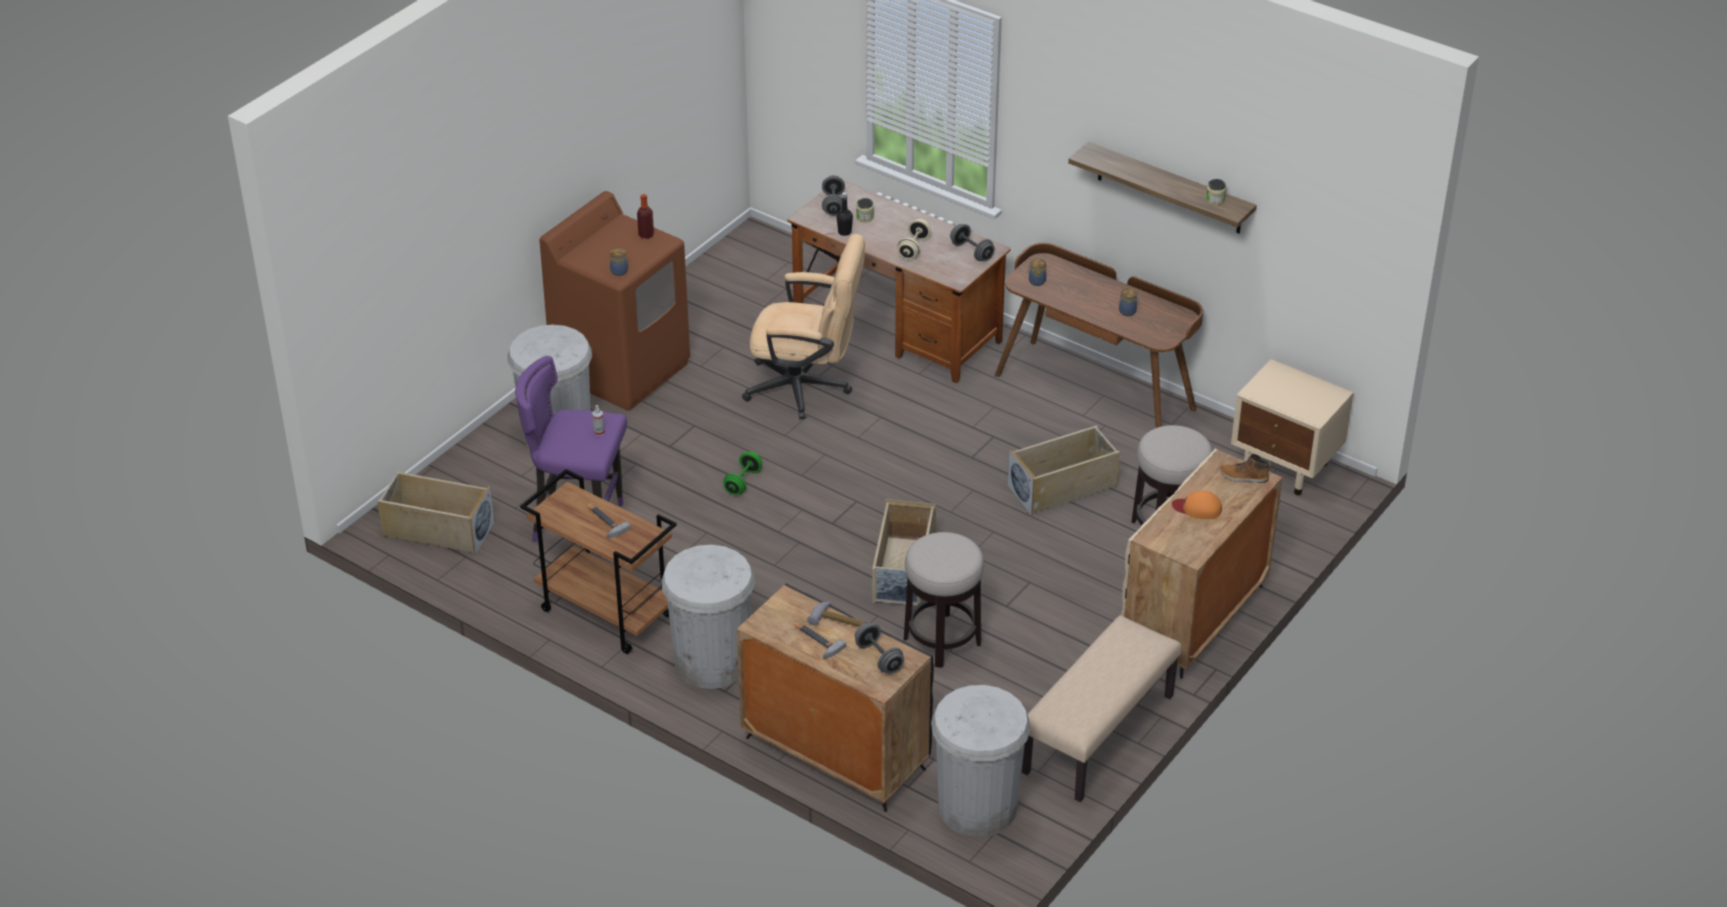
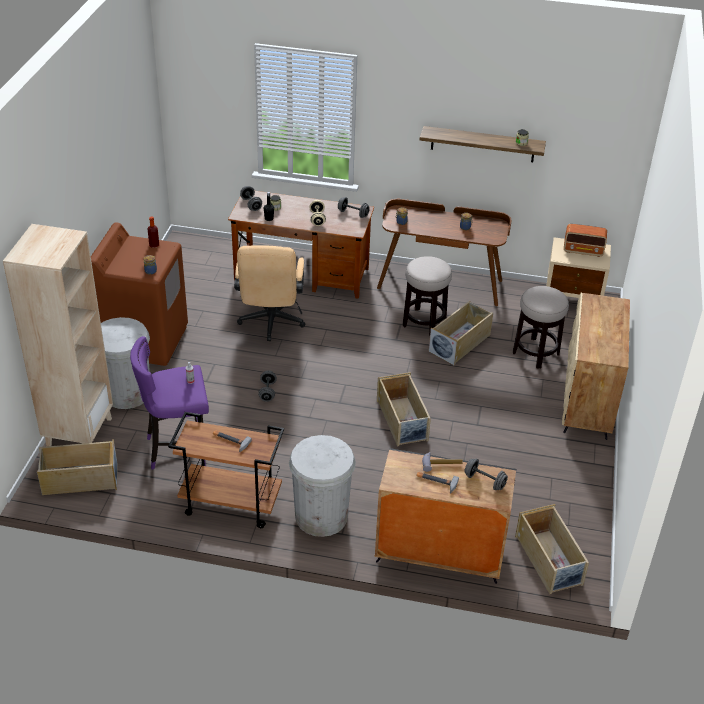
camera: 25 degrees left, 0 degrees up
green dumbbell [723,452,762,495] -> grey dumbbell [258,370,277,402]
beige office chair [742,234,865,419] -> beige office chair turned 105 degrees clockwise [234,245,305,341]
stool [904,532,984,668] -> stool moved to [403,256,452,336]
white trash can [931,685,1030,837] -> beige storage box [515,504,589,594]
beige bench [1022,615,1182,802] -> none
orange cap [1172,490,1222,519] -> none
boot [1220,454,1271,483] -> none
none -> beige bookcase [3,224,113,446]
none -> radio [564,224,607,257]

